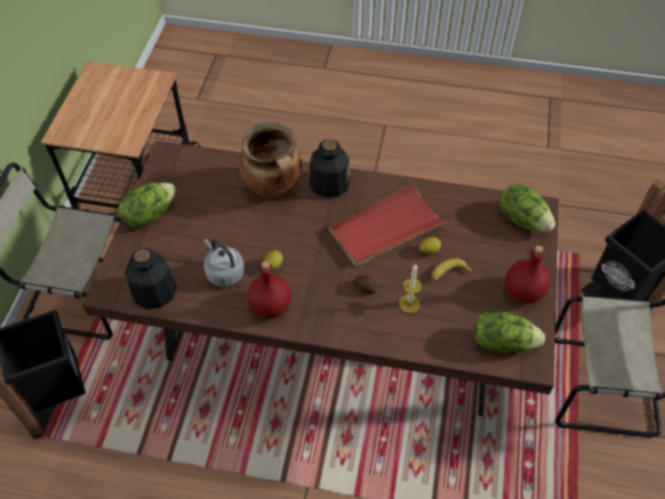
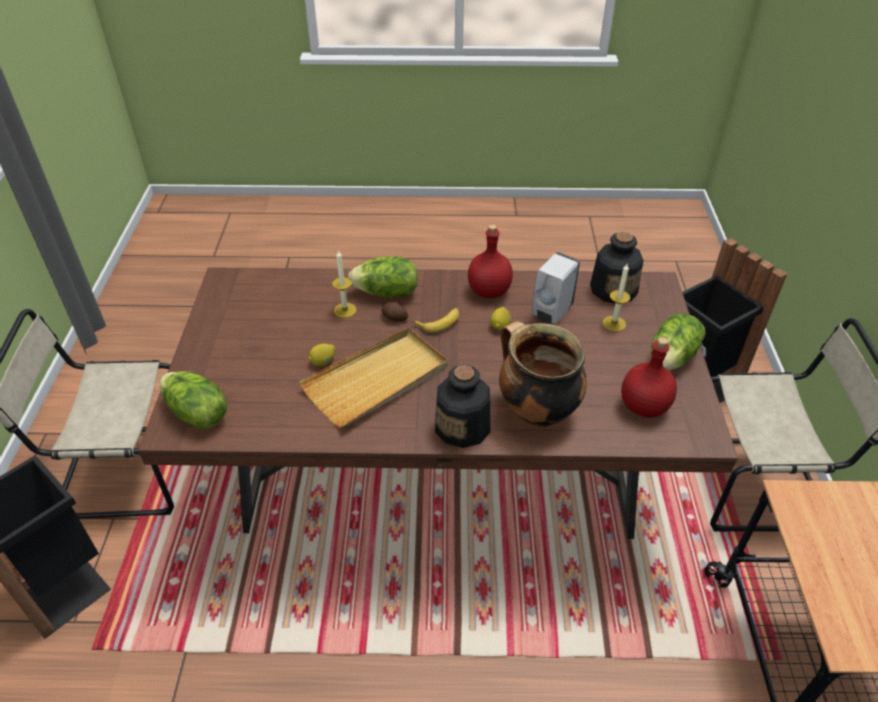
camera: 170 degrees right, 10 degrees down
grey kettle [204,239,244,287] -> white soap dispenser [532,252,580,324]
red tray [329,183,448,266] -> beige tray [299,328,448,428]
banana [432,258,474,281] -> banana moved to [413,308,459,333]
lettuce [475,312,545,354] -> lettuce moved to [348,256,418,298]
red bottle [505,245,550,304] -> red bottle moved to [621,337,677,417]
none -> candle [603,264,630,332]

